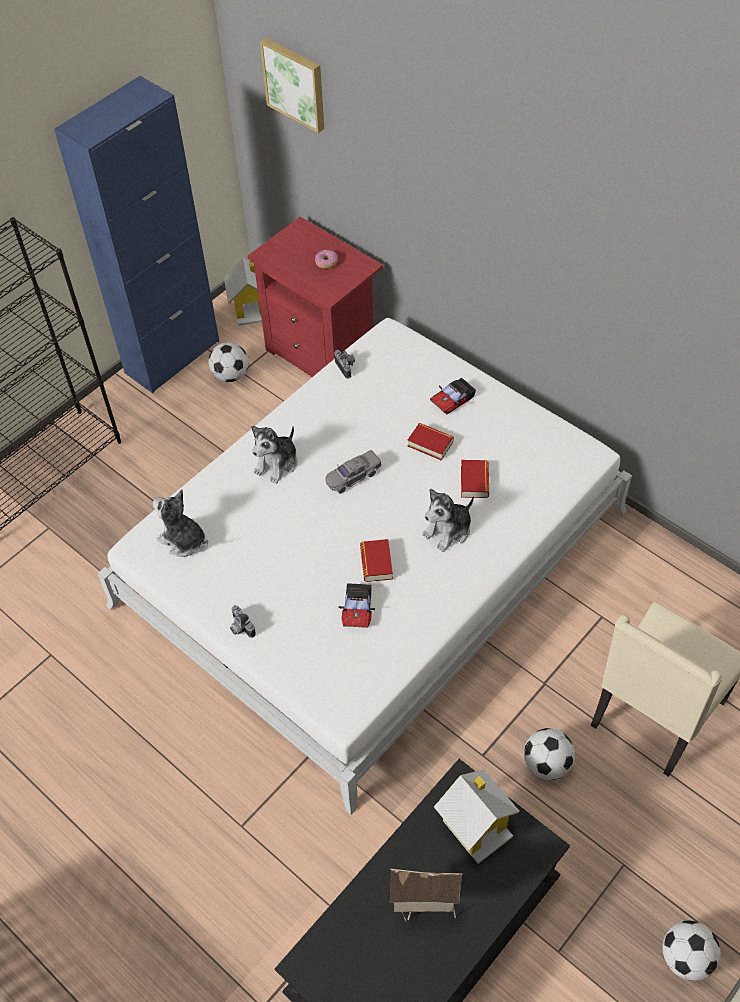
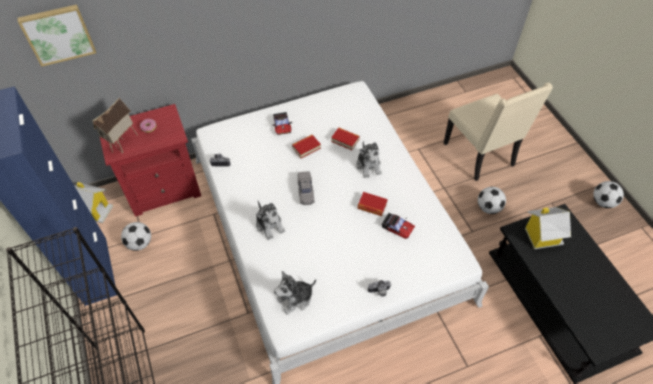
camera: 65 degrees left, 0 degrees up
toy house [390,868,463,922] -> toy house moved to [93,98,138,153]

